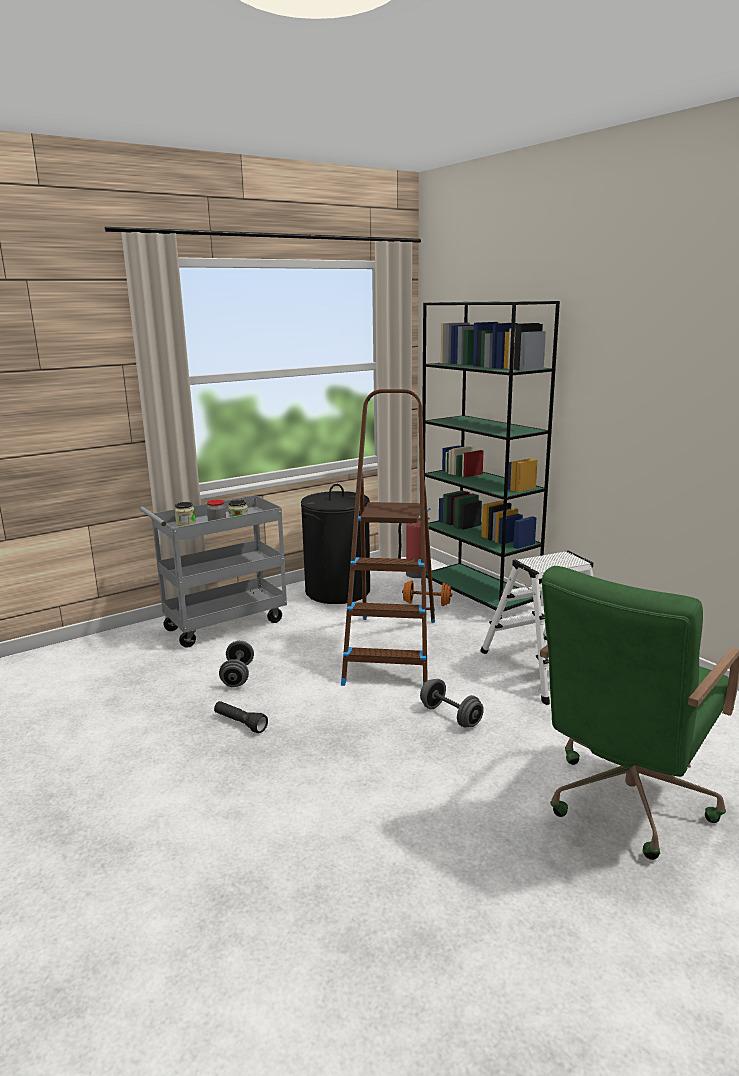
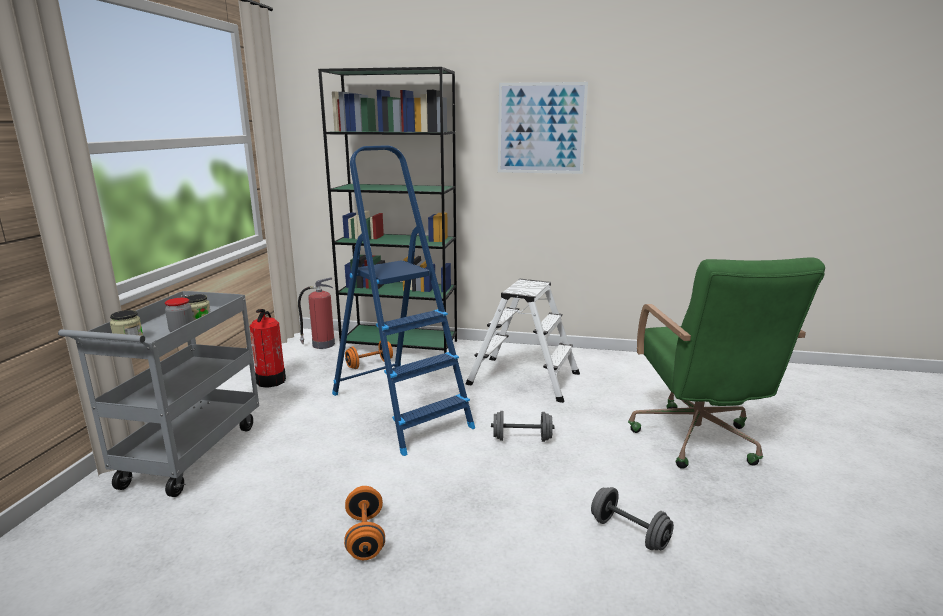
camera: 45 degrees left, 0 degrees up
black flashlight [214,701,268,733] -> orange dumbbell [344,486,385,560]
grey dumbbell [219,641,254,687] -> grey dumbbell moved to [591,487,674,550]
black laundry basket [301,484,370,604] -> fire extinguisher [250,309,286,388]
brown step ladder [341,389,435,686] -> blue step ladder [332,145,475,456]
none -> picture [498,82,588,174]

